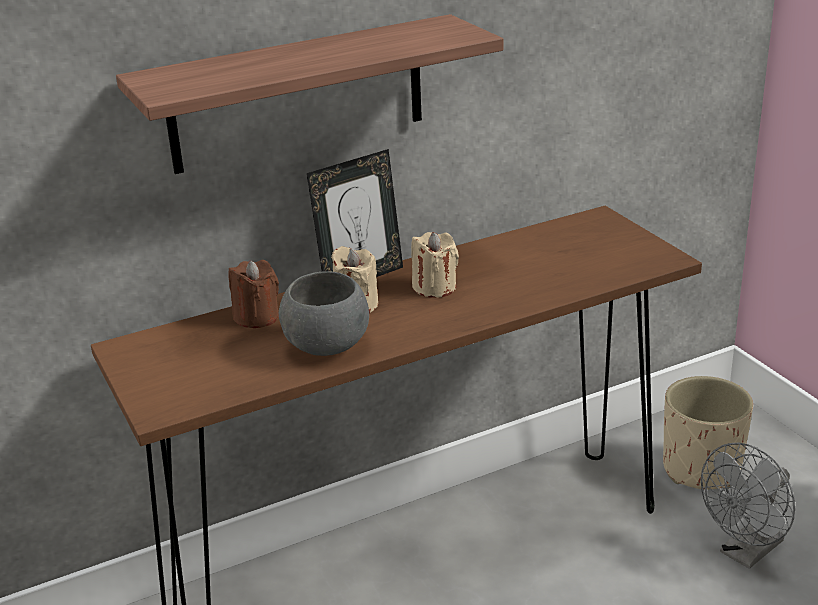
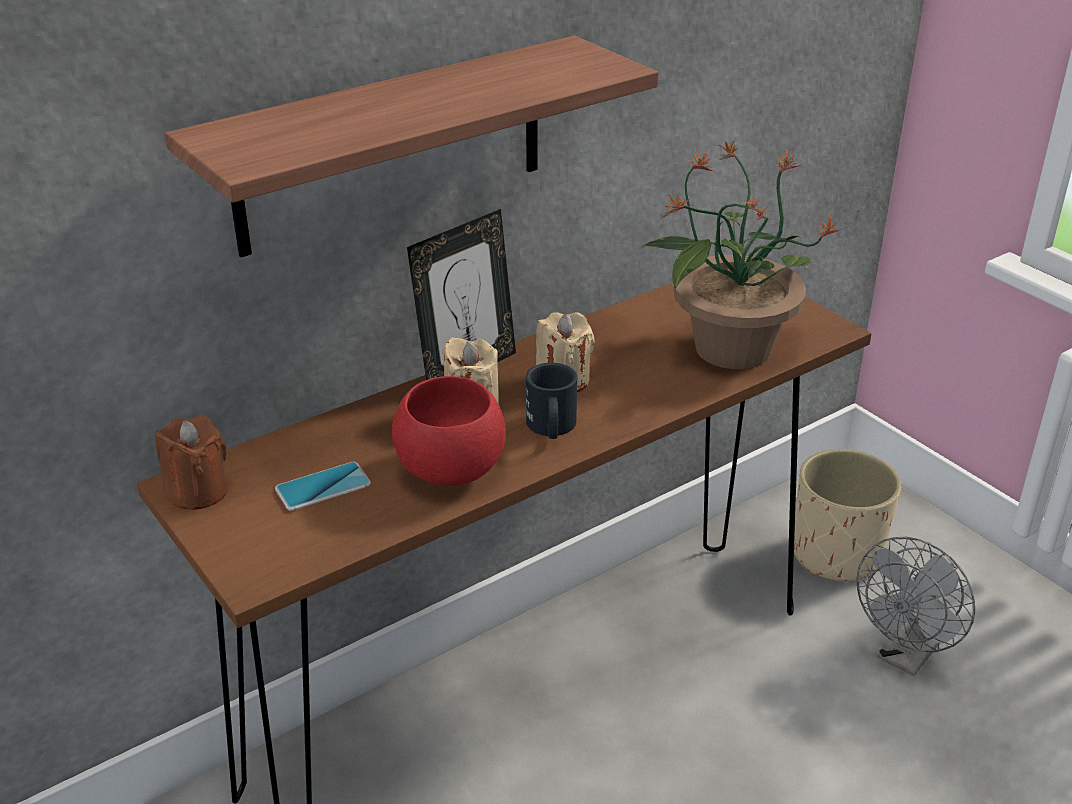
camera: 10 degrees left, 5 degrees up
brown candle [229,260,279,328] -> brown candle moved to [155,415,228,510]
grey bowl [279,271,369,356] -> red bowl [392,376,506,486]
none -> phone [275,462,371,511]
none -> black mug [526,363,577,439]
none -> potted plant [642,140,841,369]

